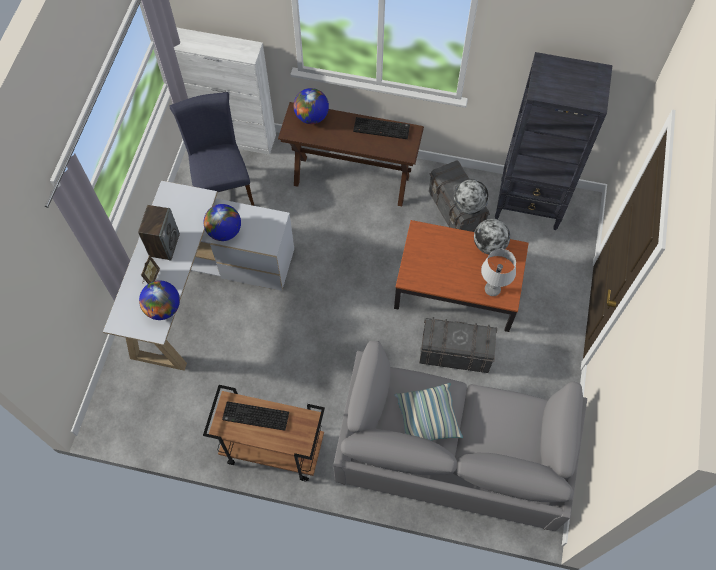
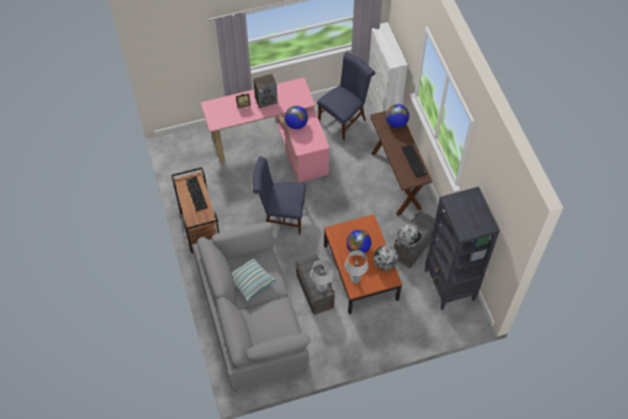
camera: 60 degrees right, 5 degrees down
white desk [103,180,294,371] -> pink desk [200,77,330,183]
globe [139,280,180,320] -> globe moved to [346,230,371,254]
none -> blue chair [253,156,306,235]
none -> grey table lamp [310,259,334,292]

